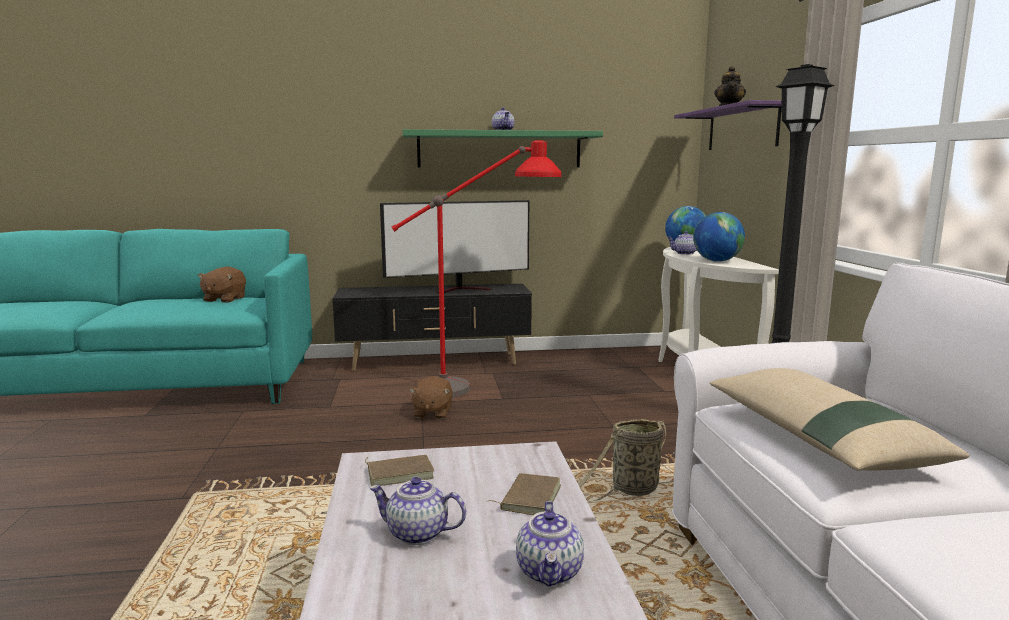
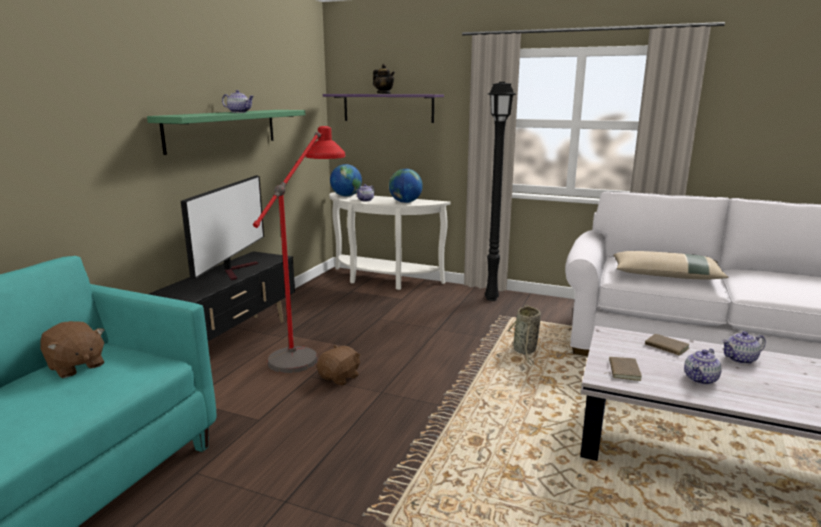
camera: 60 degrees left, 5 degrees up
brown plush toy [409,376,453,419] -> brown plush toy turned 90 degrees counterclockwise [317,345,361,386]
teapot [516,501,584,587] -> teapot turned 135 degrees clockwise [722,331,766,364]

